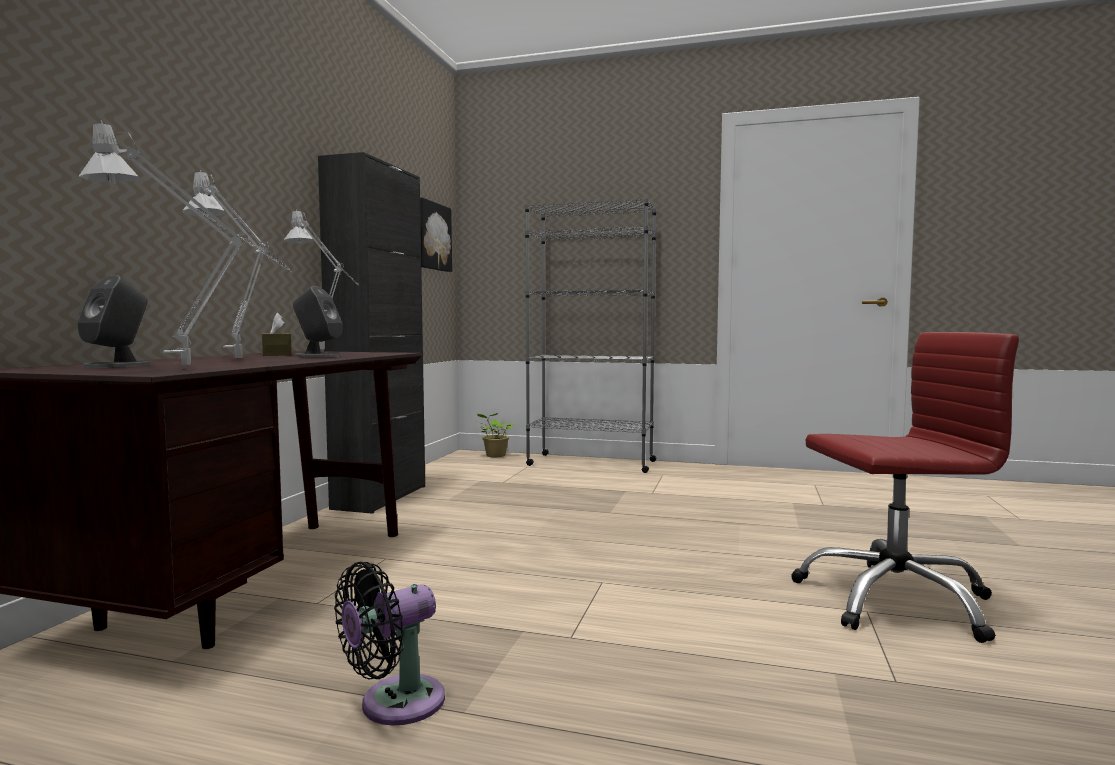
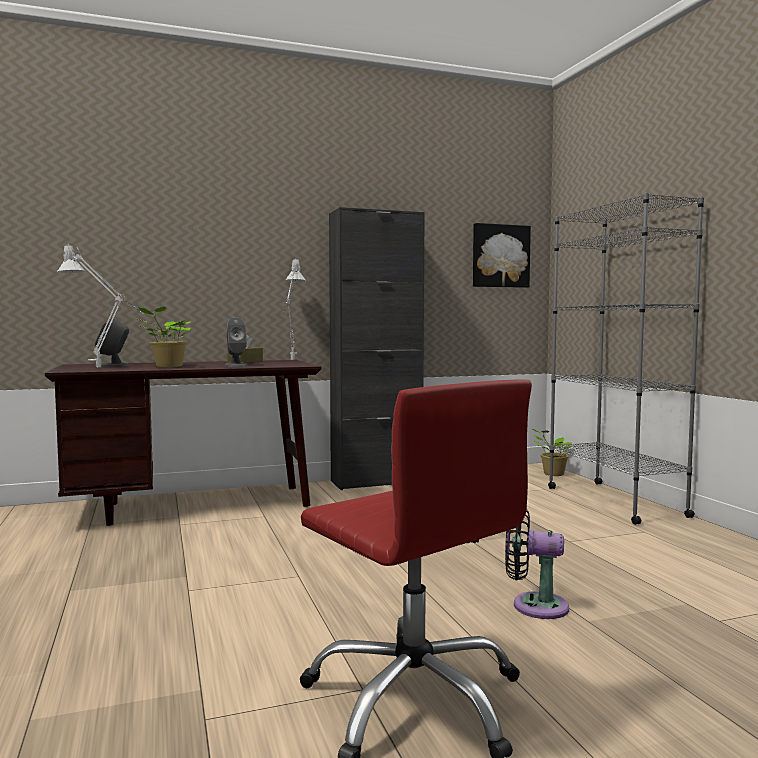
camera: 55 degrees right, 0 degrees up
grey table lamp [183,170,291,360] -> potted plant [138,307,190,367]
black fan [334,562,445,725] -> black fan moved to [505,510,569,619]

